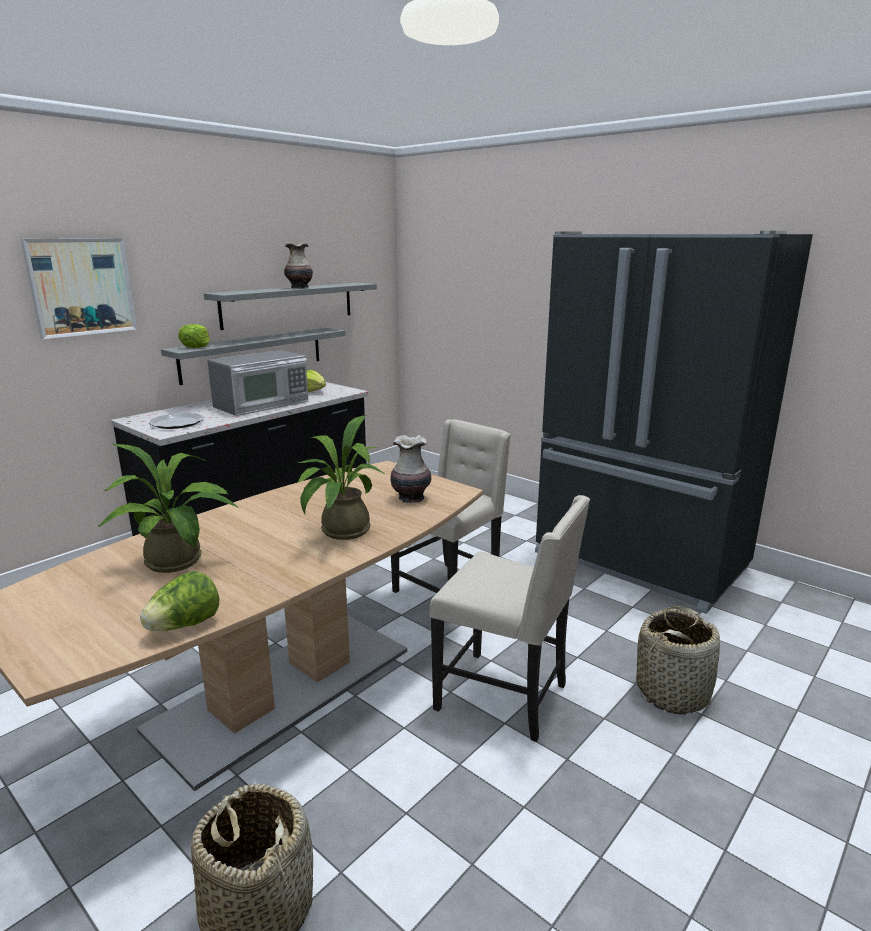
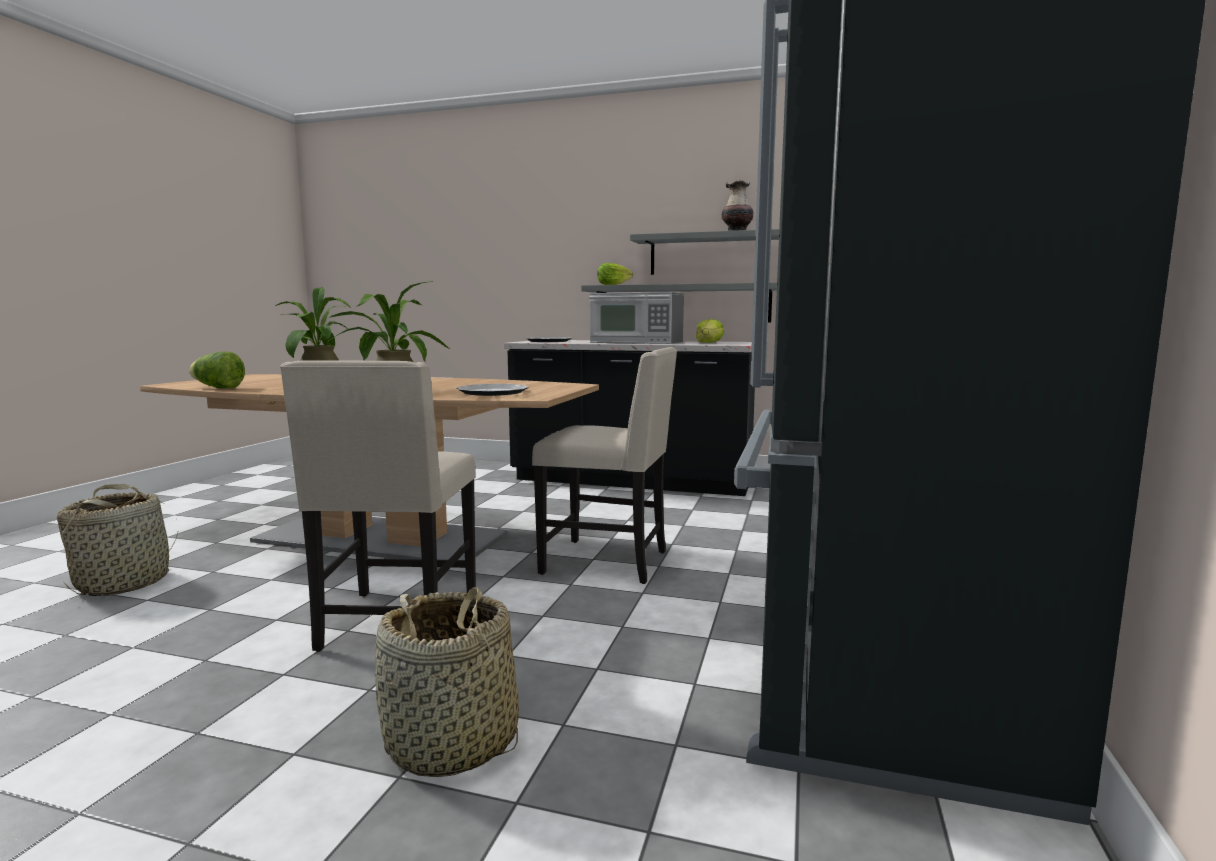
camera: 65 degrees right, 10 degrees down
picture [21,238,137,339] -> none
vase [391,435,431,503] -> plate [457,384,529,396]

